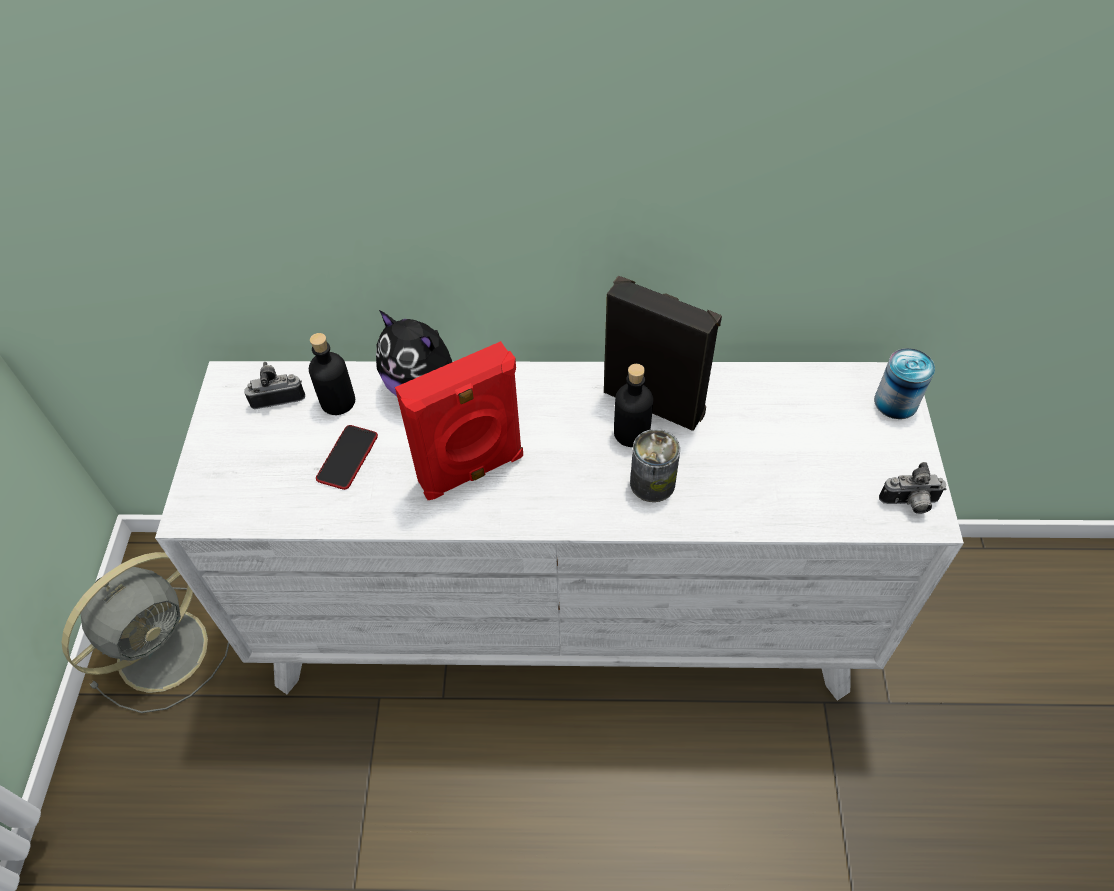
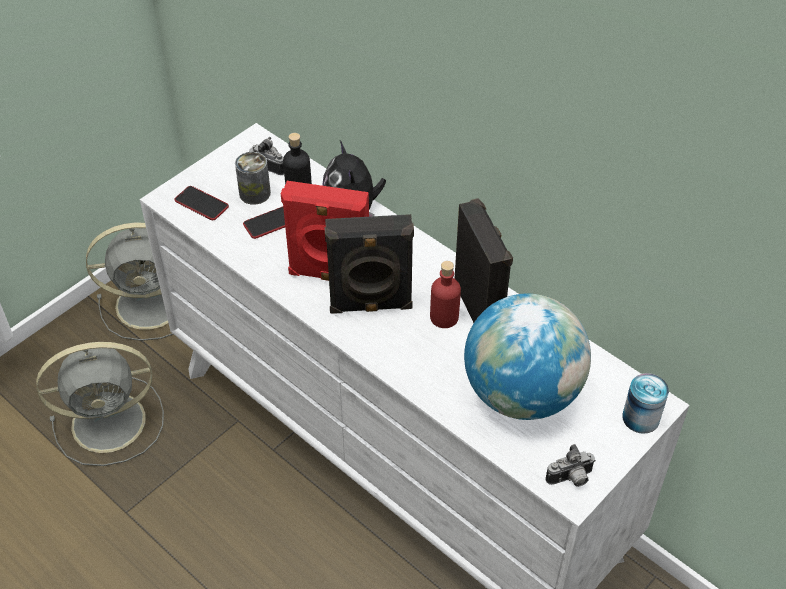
camera: 40 degrees right, 5 degrees down
black bottle [614,364,653,447] -> red bottle [430,261,461,328]
can [630,429,680,502] -> can moved to [235,152,271,205]
camera [879,462,946,514] -> camera turned 60 degrees counterclockwise [545,444,596,487]
none -> grey fan [36,342,164,466]
none -> phone [174,186,229,220]
none -> black speaker [325,214,414,314]
none -> globe [464,294,591,420]

